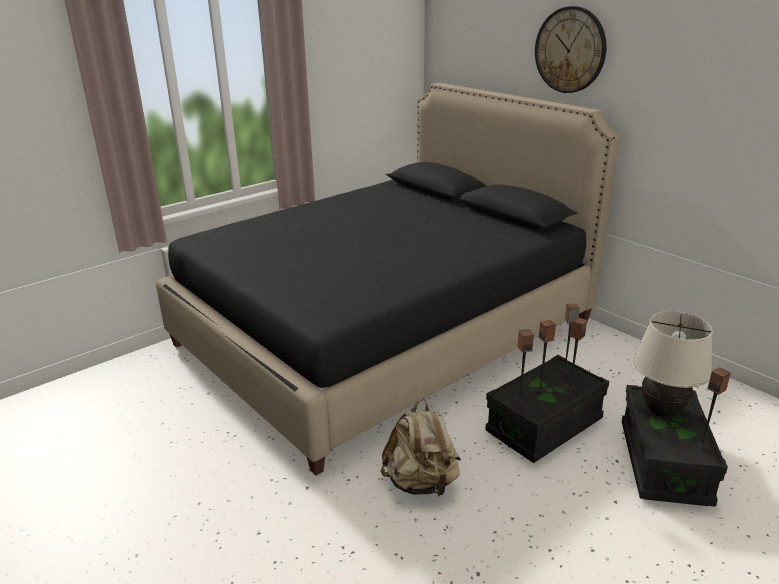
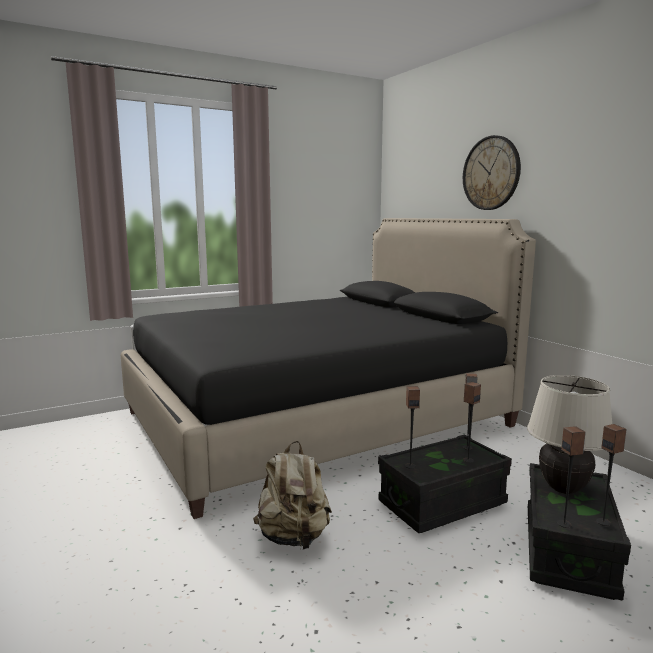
camera: 10 degrees right, 15 degrees down
speaker [535,320,556,393] -> speaker moved to [557,426,586,528]

